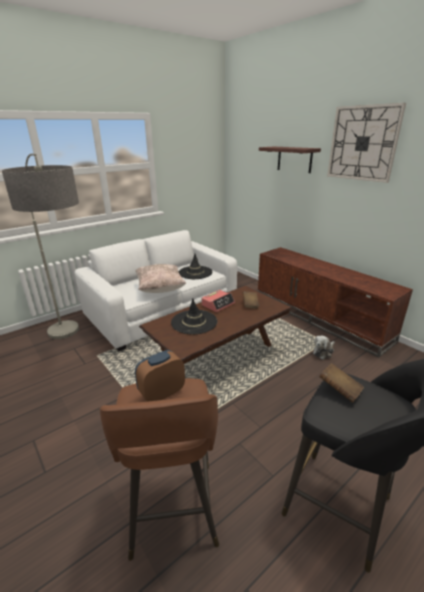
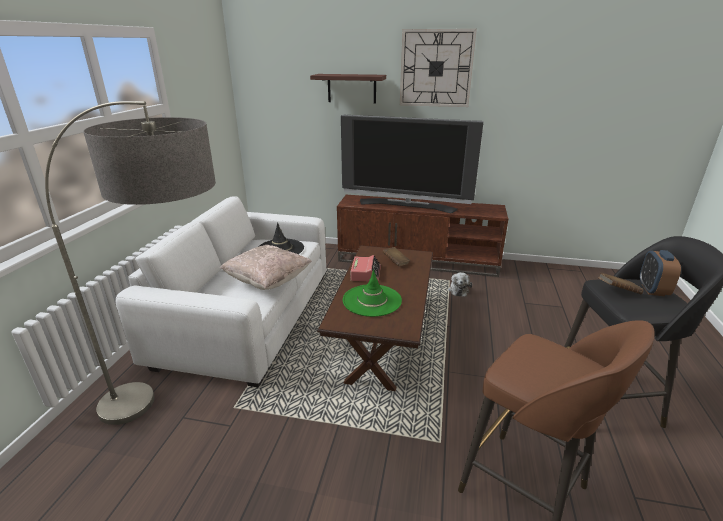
camera: 40 degrees left, 0 degrees up
alarm clock [135,350,185,402] -> alarm clock moved to [640,250,681,296]
black hat [171,298,217,334] -> green hat [343,270,402,317]
none -> television [341,115,484,213]

